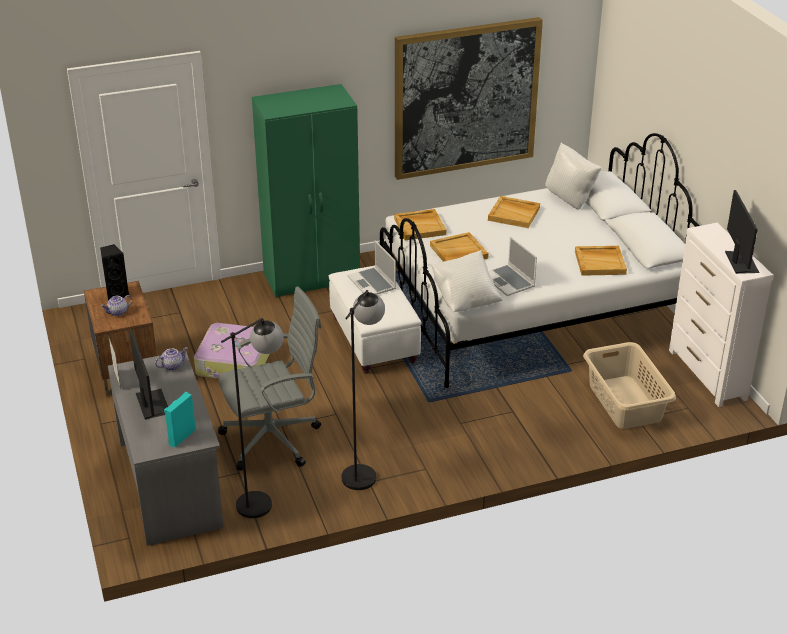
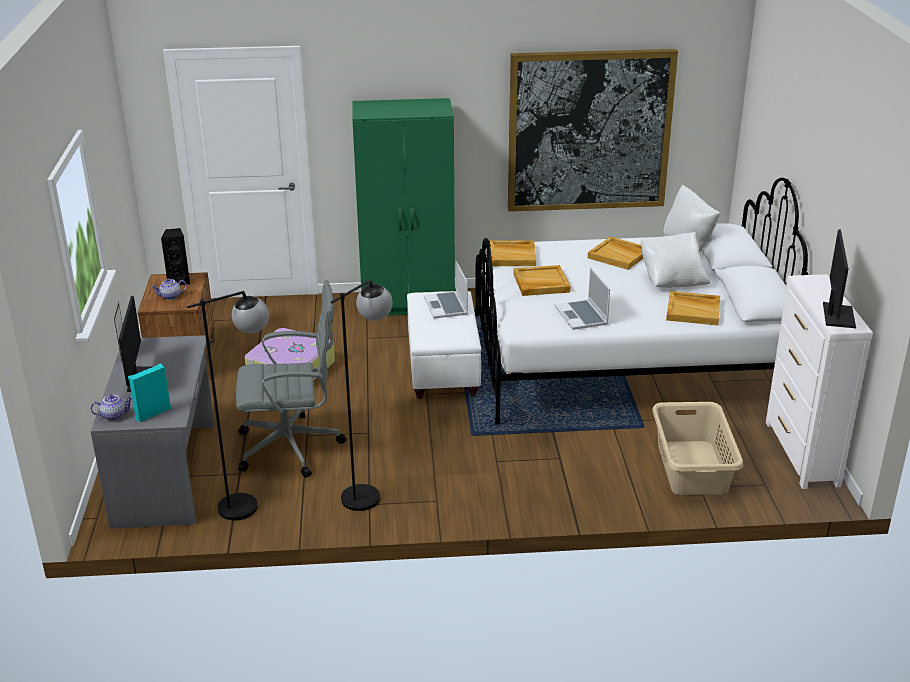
camera: 15 degrees right, 5 degrees down
teapot [155,347,188,370] -> teapot moved to [90,395,132,421]
white pillow [432,250,502,312] -> white pillow moved to [641,232,710,288]

